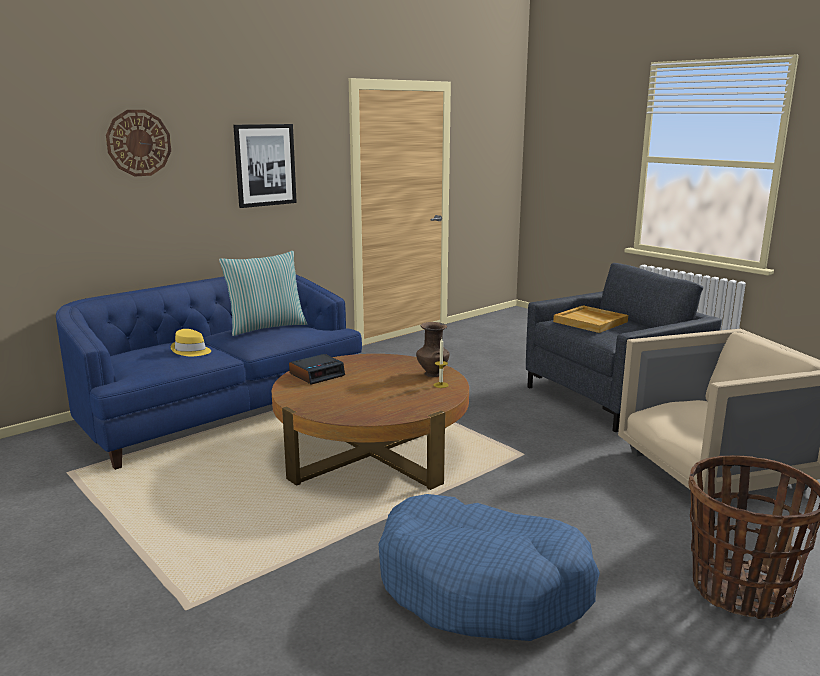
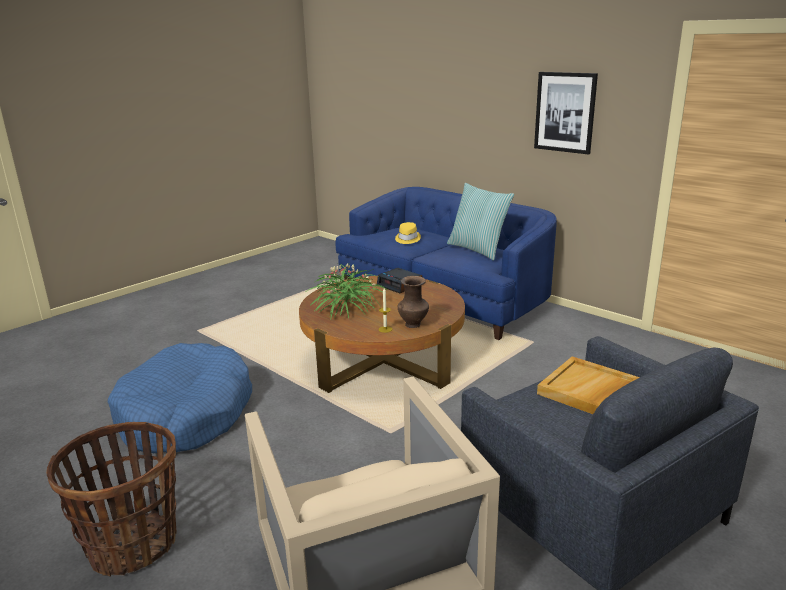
camera: 85 degrees right, 5 degrees up
wall clock [106,110,171,177] -> none
none -> potted plant [304,263,389,319]

